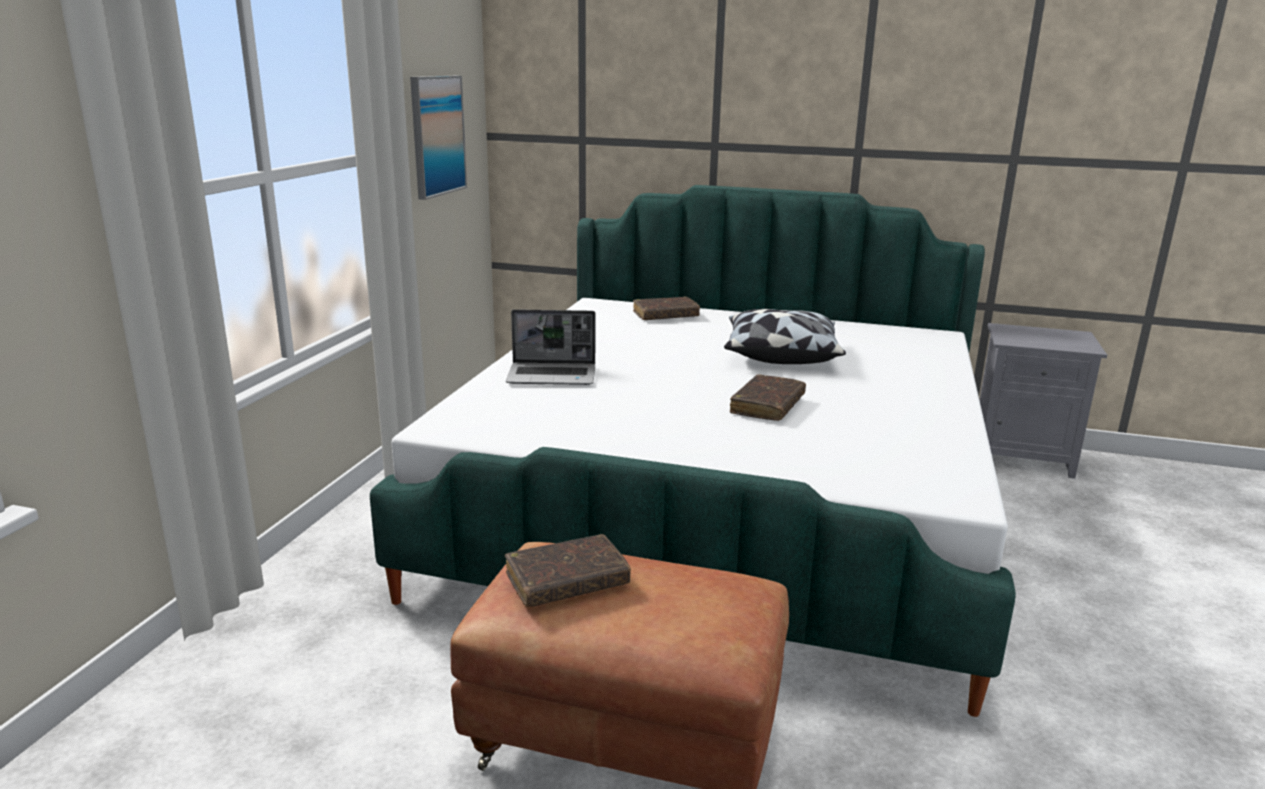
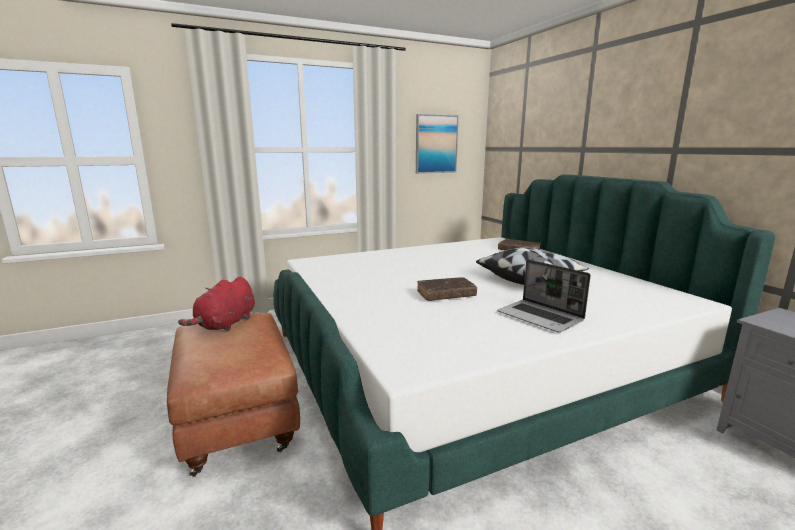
camera: 50 degrees right, 5 degrees down
brown book [505,534,631,607] -> red plush toy [178,277,255,331]
laptop [506,309,596,385] -> laptop moved to [497,259,591,333]

